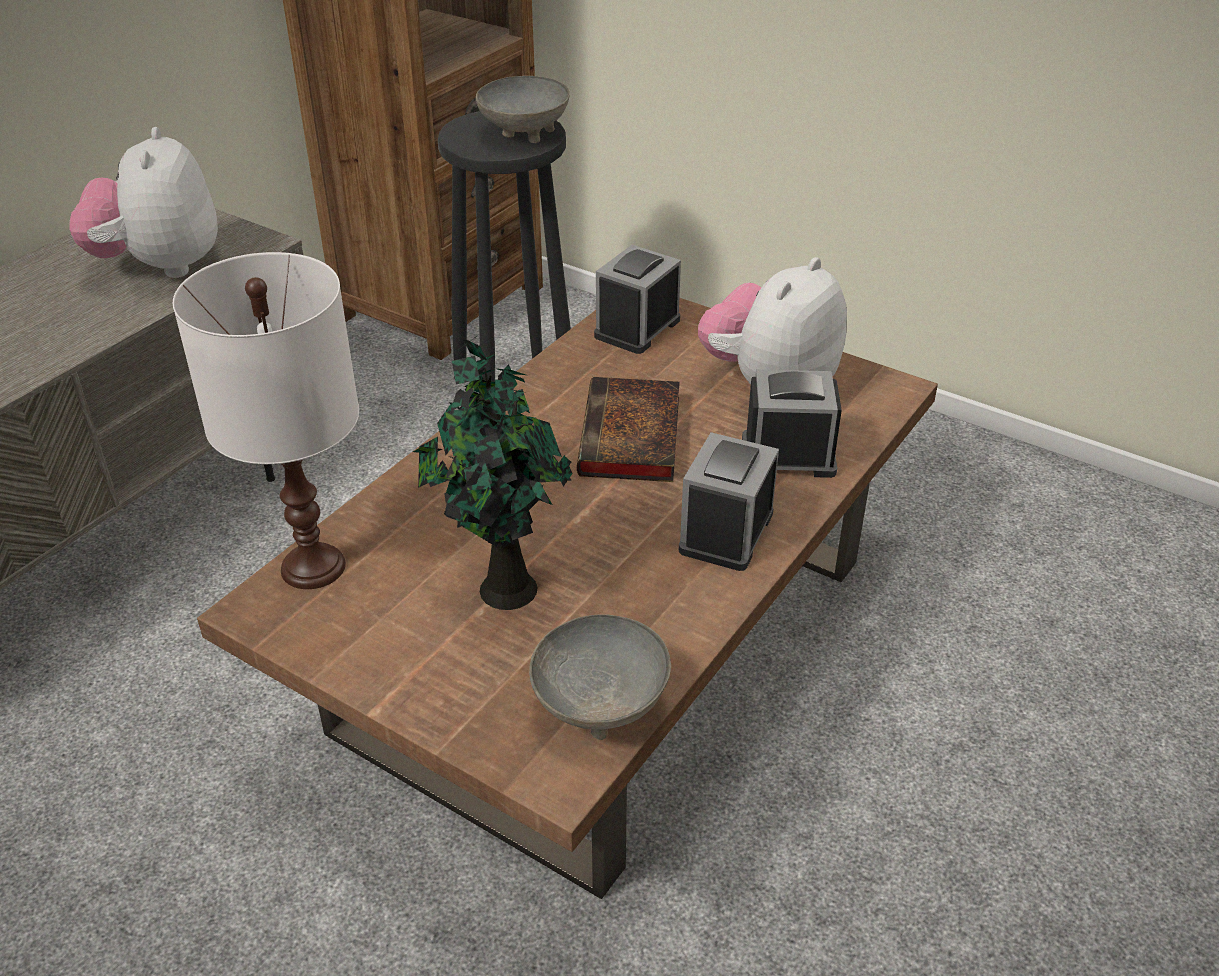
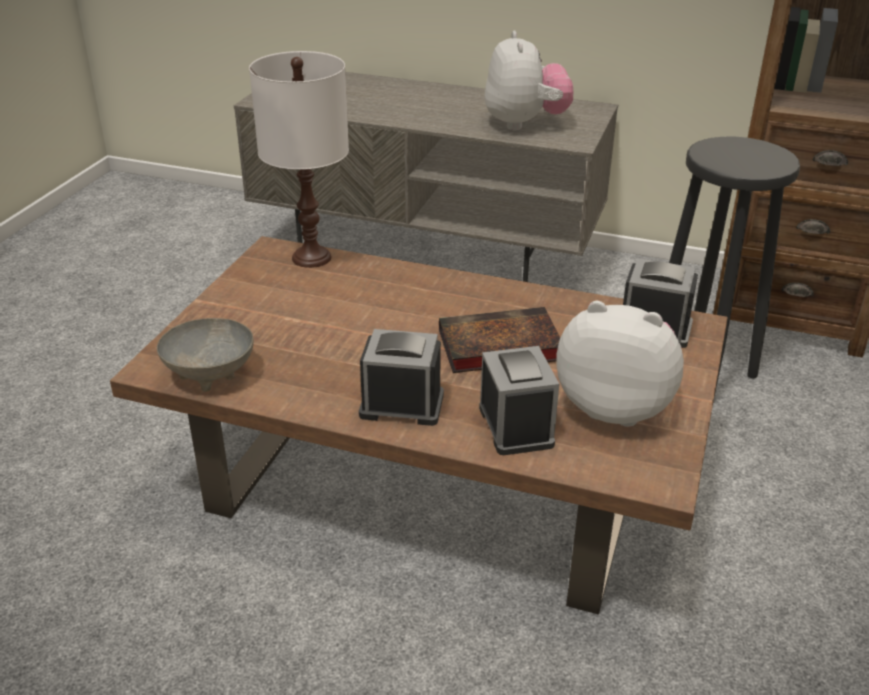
camera: 75 degrees right, 5 degrees down
plush toy [69,127,218,278] -> plush toy turned 105 degrees clockwise [485,31,573,130]
potted plant [413,336,573,610] -> none
grey bowl [476,76,570,143] -> none

